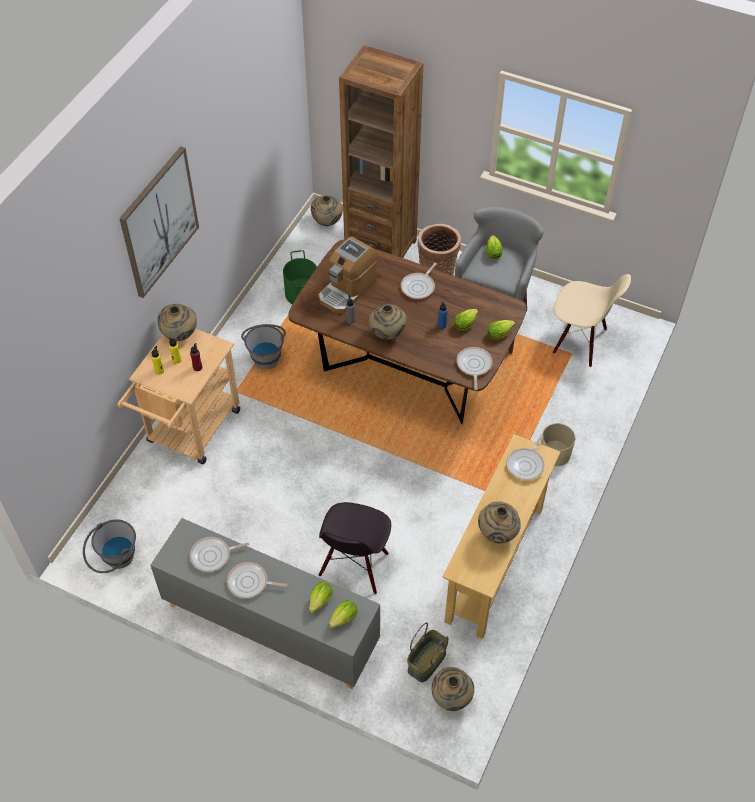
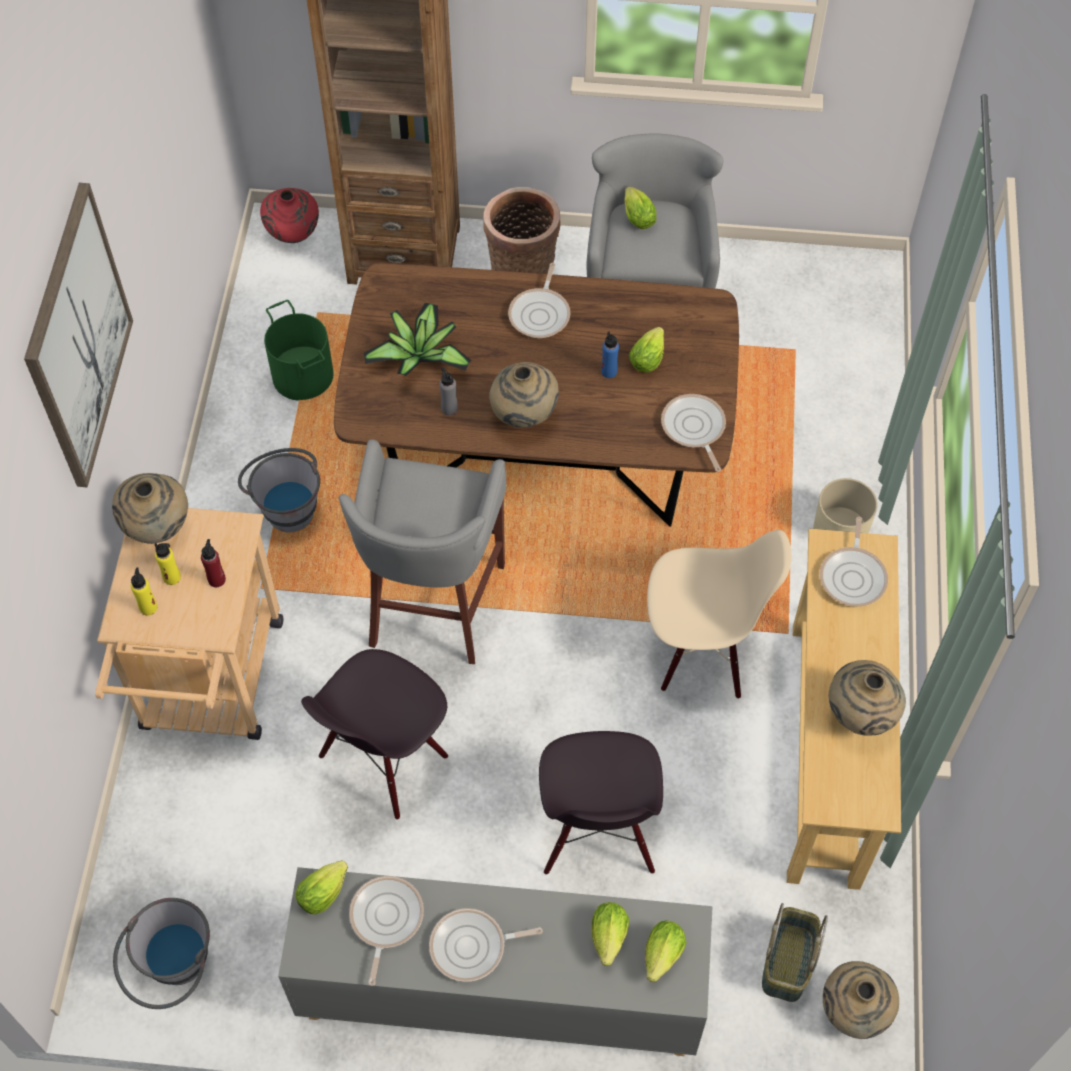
camera: 20 degrees left, 5 degrees up
frying pan [190,537,250,572] -> frying pan turned 135 degrees clockwise [349,876,424,986]
beige vase [311,196,343,226] -> red vase [260,188,319,243]
coffee machine [318,236,377,313] -> potted plant [364,302,471,376]
lettuce [487,320,515,340] -> lettuce moved to [295,860,348,915]
beige chair [553,274,631,367] -> beige chair moved to [647,530,792,699]
none -> black chair [301,649,448,820]
none -> grey stool [339,439,506,664]

